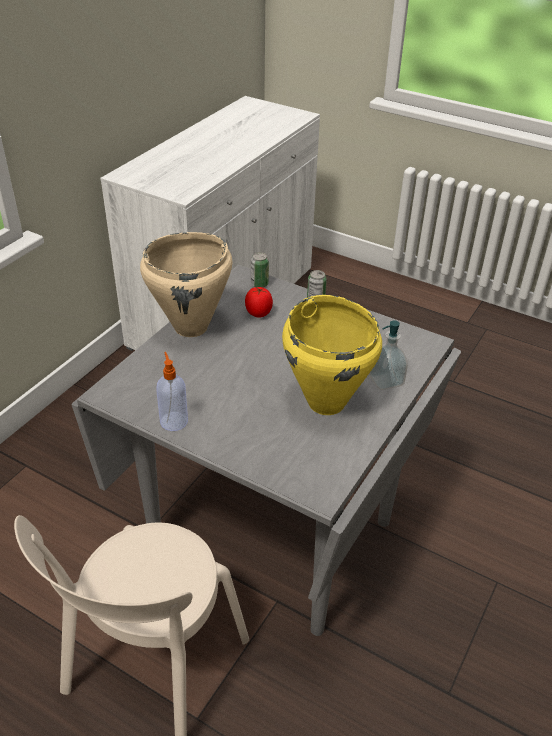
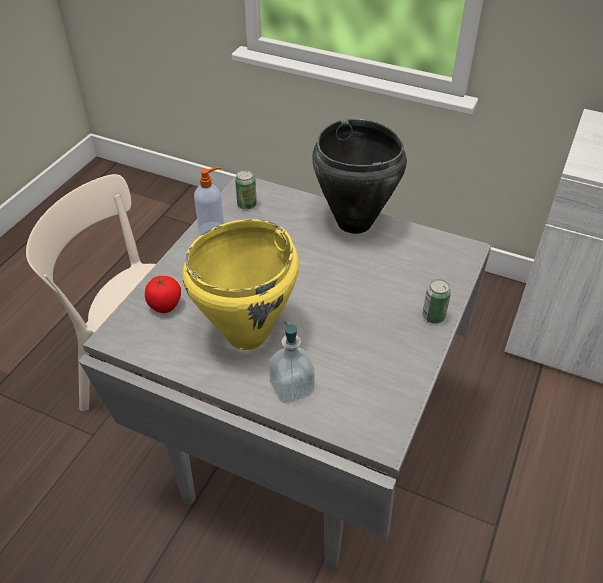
camera: 85 degrees right, 5 degrees up
beige cooking pot [140,232,232,337] -> black cooking pot [312,119,407,234]
tomato [245,287,273,318] -> tomato moved to [145,276,181,313]
can [251,252,269,288] -> can moved to [235,170,257,210]

